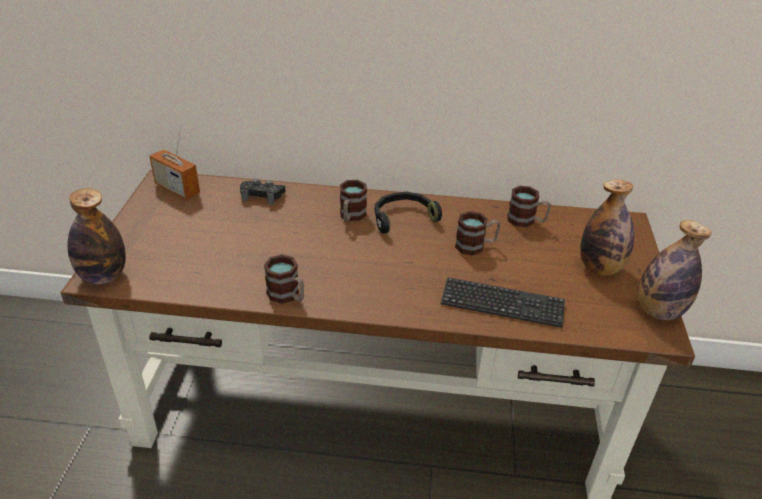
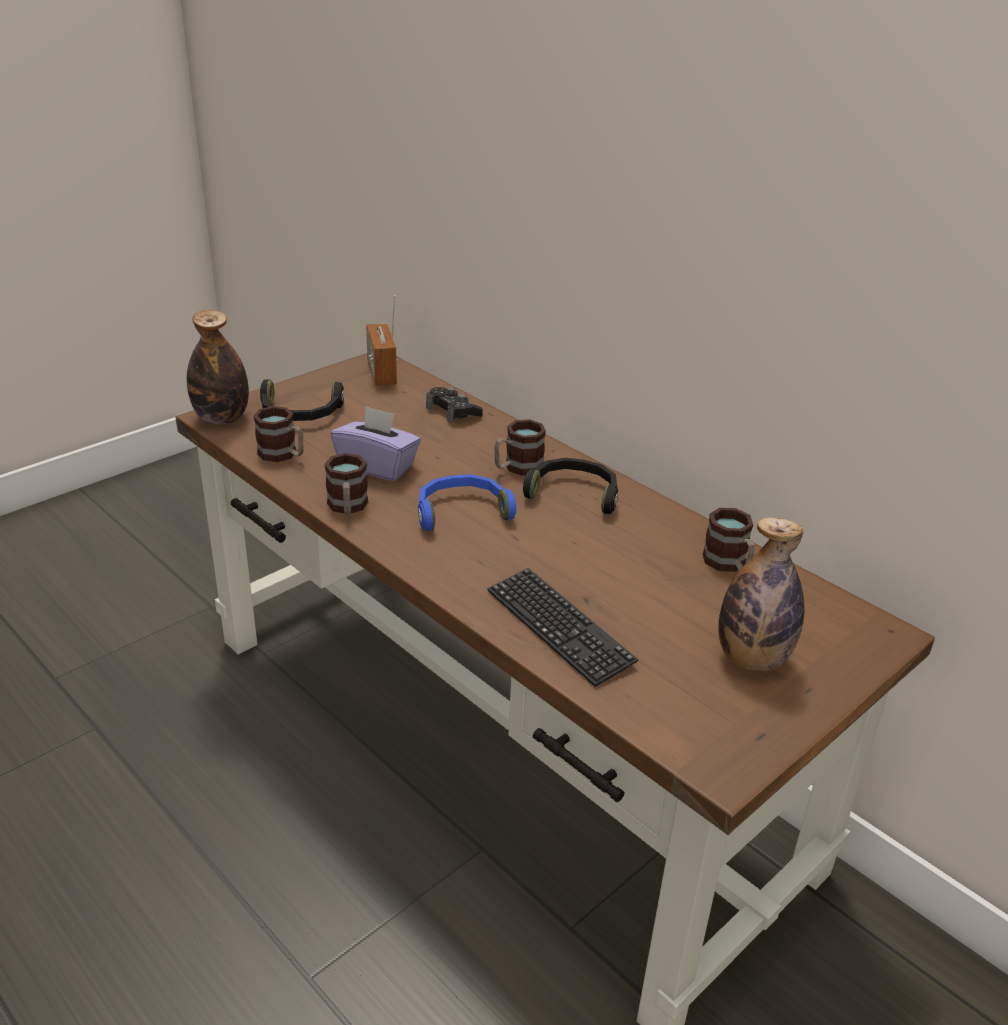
camera: 40 degrees right, 5 degrees down
mug [455,211,500,256] -> mug moved to [253,406,304,462]
bottle [638,220,712,320] -> none
none -> black headphones [260,379,344,421]
none -> purple tissue box [331,406,421,481]
none -> blue headphones [418,474,516,531]

